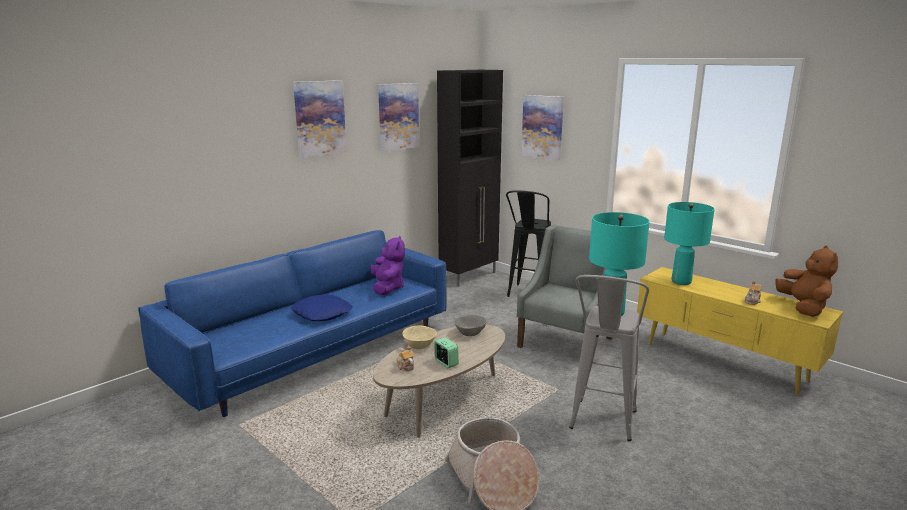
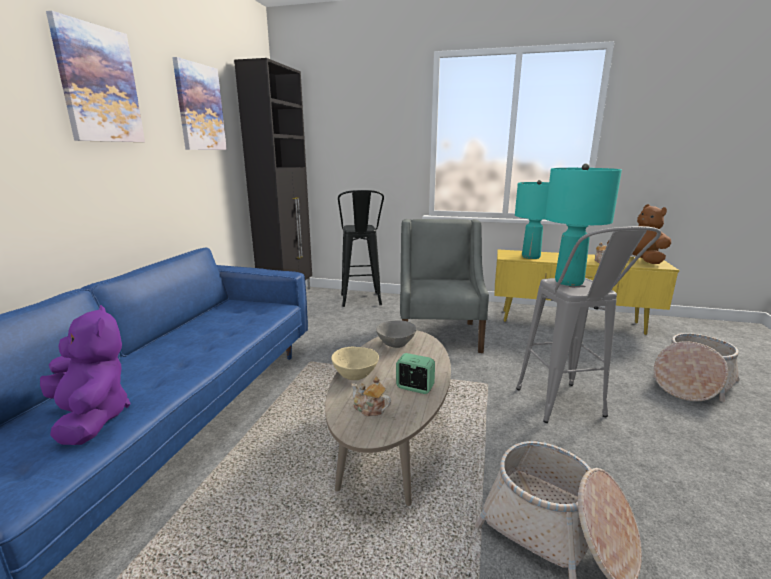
camera: 30 degrees left, 0 degrees up
blue pillow [291,294,352,321] -> none
purple plush toy [370,235,405,295] -> purple plush toy moved to [40,305,130,445]
picture [521,95,564,161] -> none
none -> basket [652,333,740,402]

